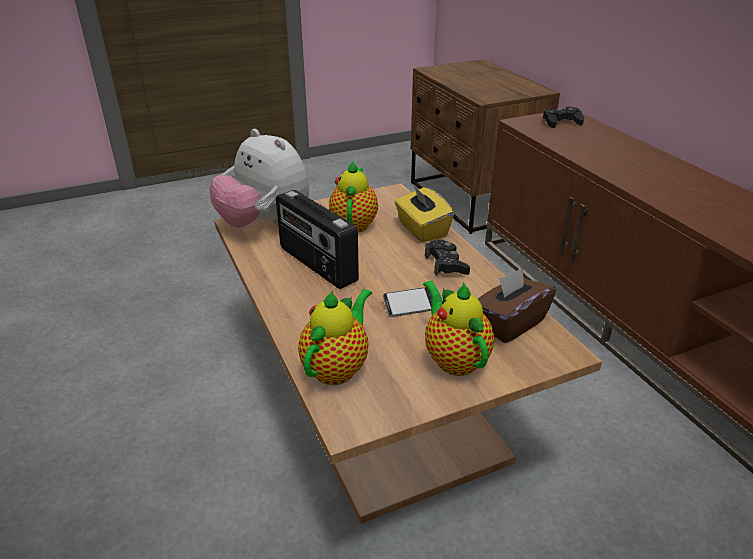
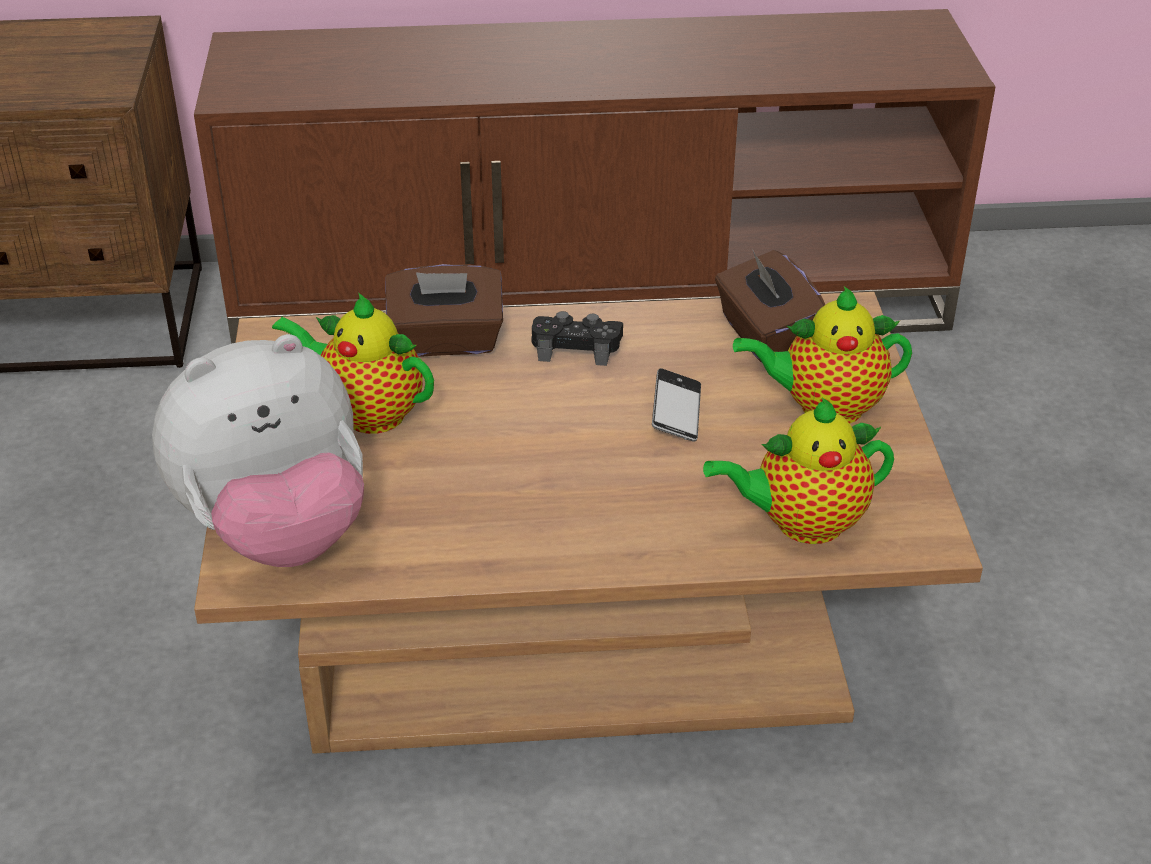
camera: 70 degrees left, 5 degrees up
radio [276,190,359,289] -> none
teapot [298,289,372,385] -> teapot turned 60 degrees counterclockwise [703,398,894,544]
yellow tissue box [395,184,454,242] -> brown tissue box [385,264,503,357]
black game controller [543,107,584,128] -> none

